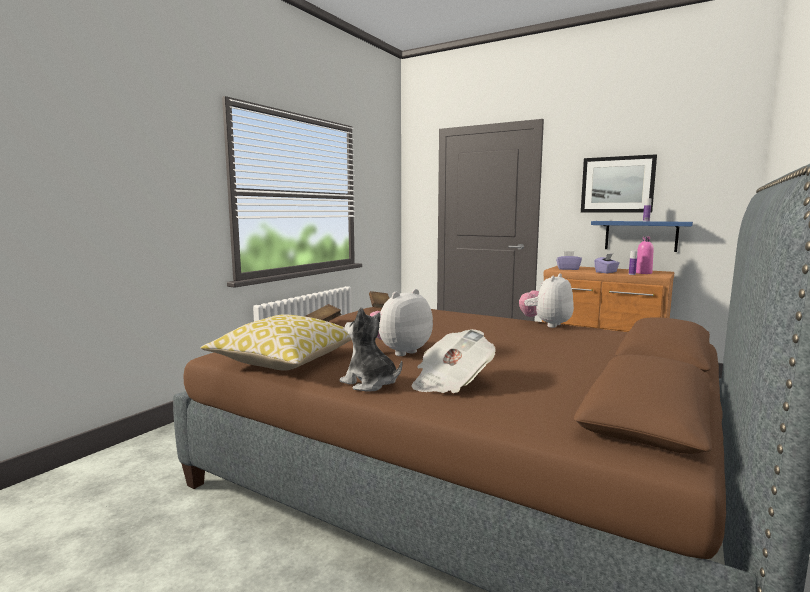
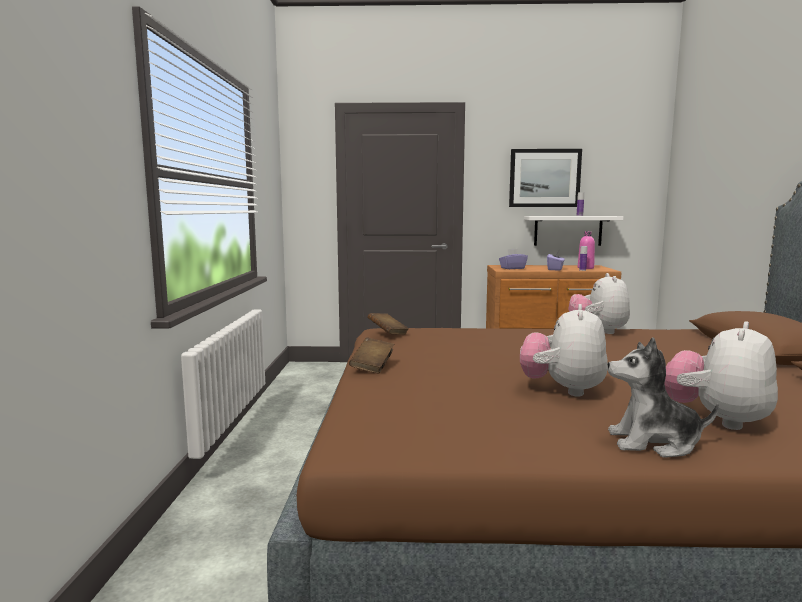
camera: 30 degrees left, 0 degrees up
pillow [201,314,352,371] -> none
newspaper [411,329,496,393] -> plush toy [664,321,778,430]
blue shelf [591,221,693,252] -> white shelf [524,216,623,246]

